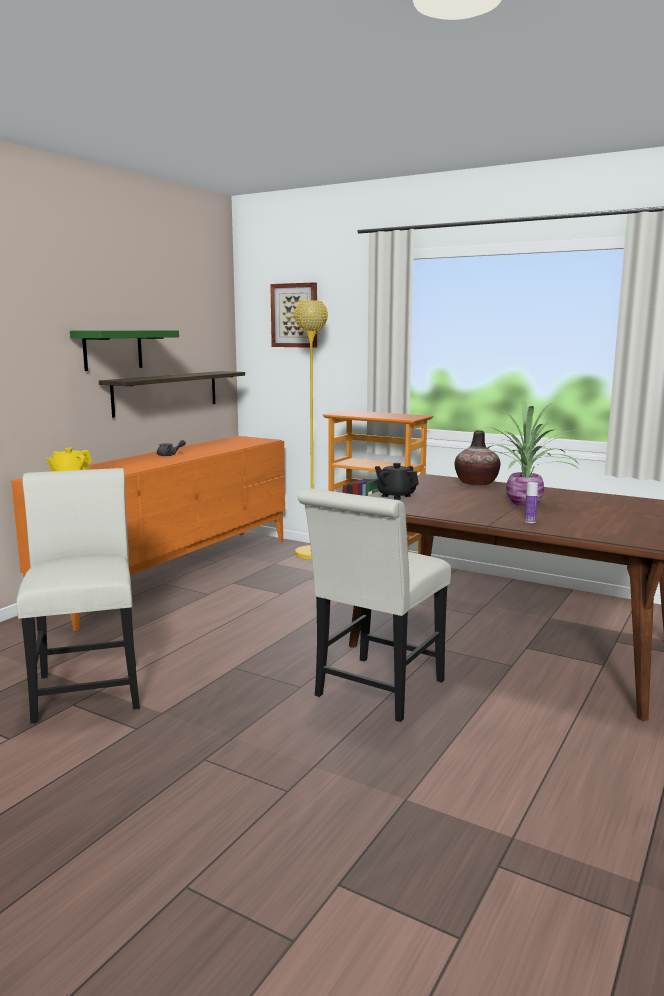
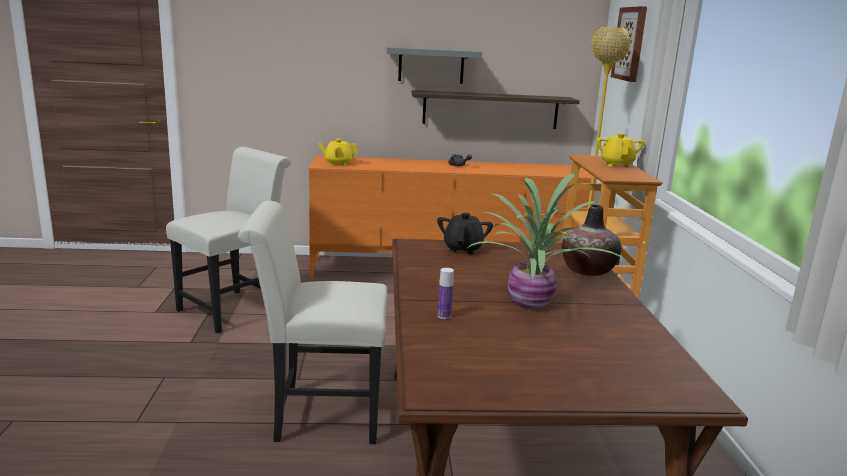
camera: 55 degrees right, 5 degrees up
green shelf [70,330,179,371] -> grey shelf [387,46,482,84]
none -> yellow teapot [596,133,644,167]

